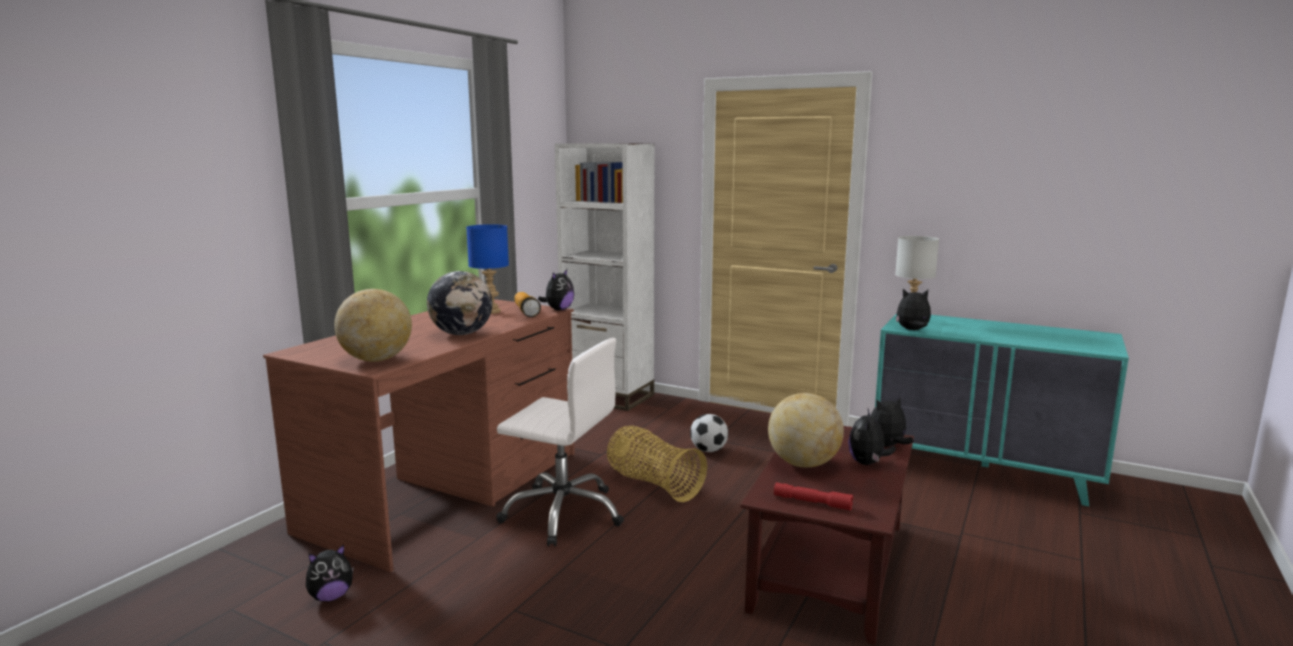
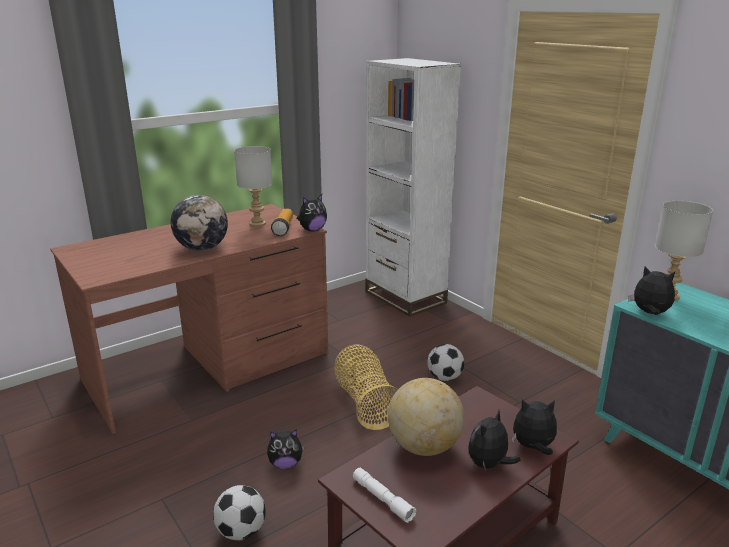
camera: 25 degrees right, 10 degrees up
plush toy [306,544,354,602] -> plush toy moved to [267,429,305,469]
globe [334,289,412,362] -> none
blue table lamp [466,224,509,314] -> grey table lamp [234,146,273,227]
white office chair [496,338,624,546] -> none
red flashlight [774,483,853,511] -> white flashlight [353,468,416,523]
none -> football [213,485,266,540]

